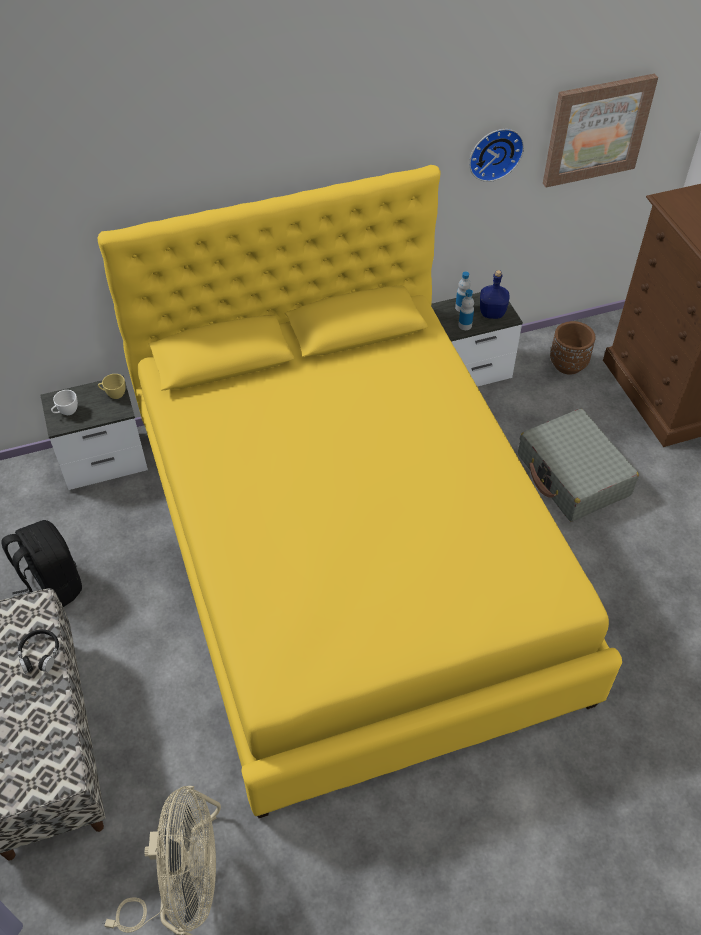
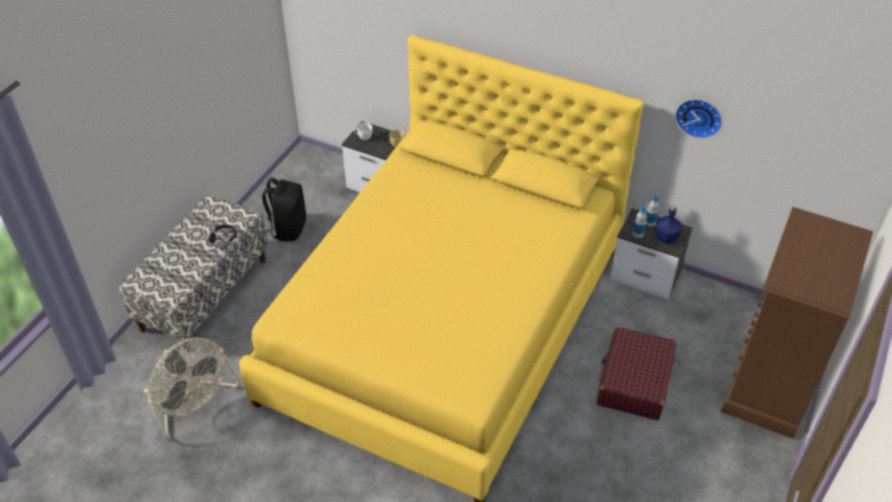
camera: 45 degrees right, 5 degrees down
grey suitcase [518,408,639,522] -> red suitcase [597,327,677,420]
picture [543,74,658,188] -> none
brown planter [550,321,596,375] -> none

